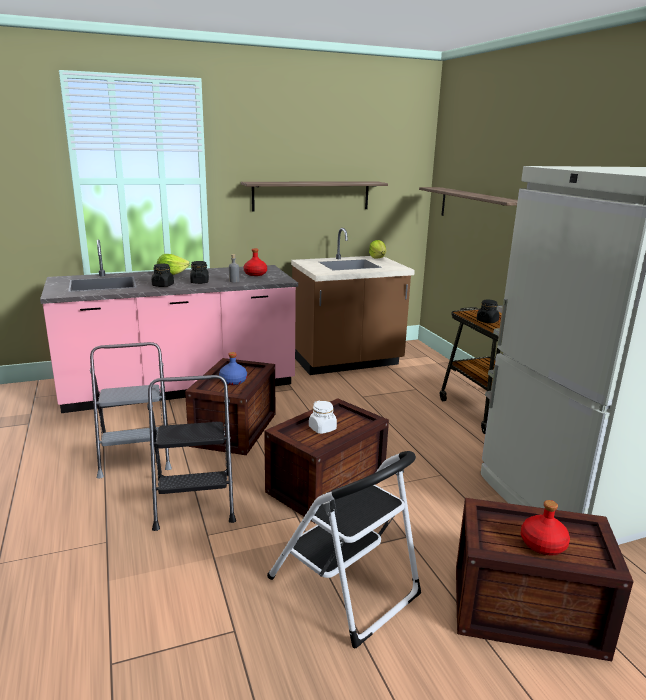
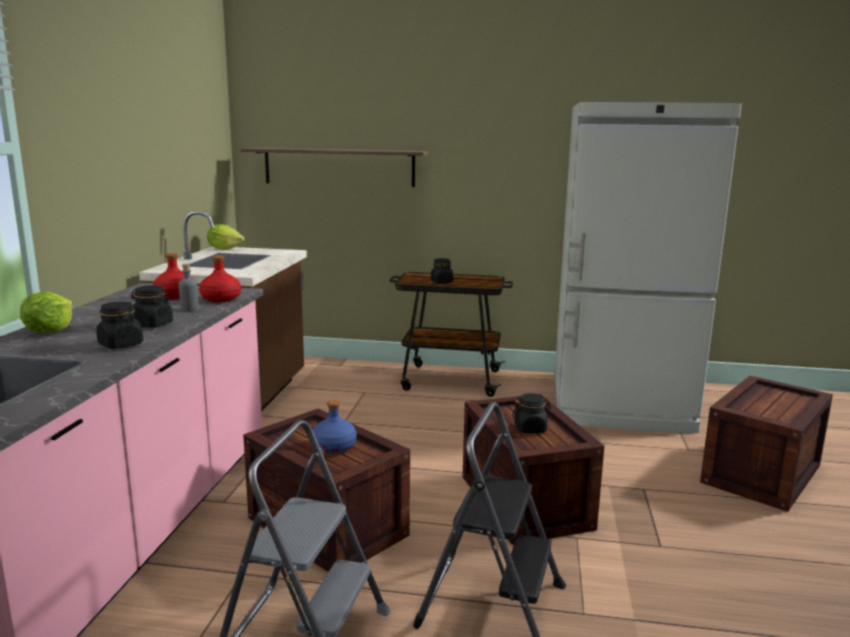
camera: 60 degrees left, 5 degrees down
shelf [241,181,388,212] -> none
step ladder [267,451,421,648] -> none
white jar [309,400,337,434] -> black jar [512,393,551,433]
red bottle [521,500,570,555] -> red bottle moved to [199,255,241,302]

